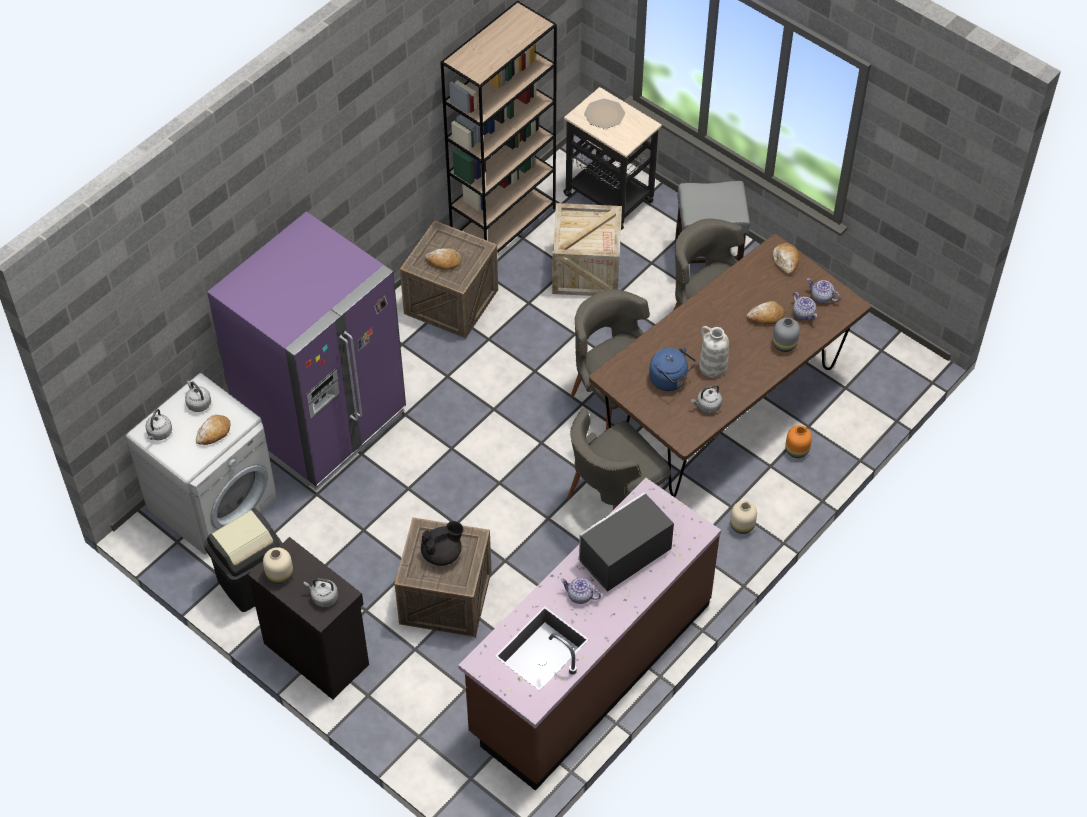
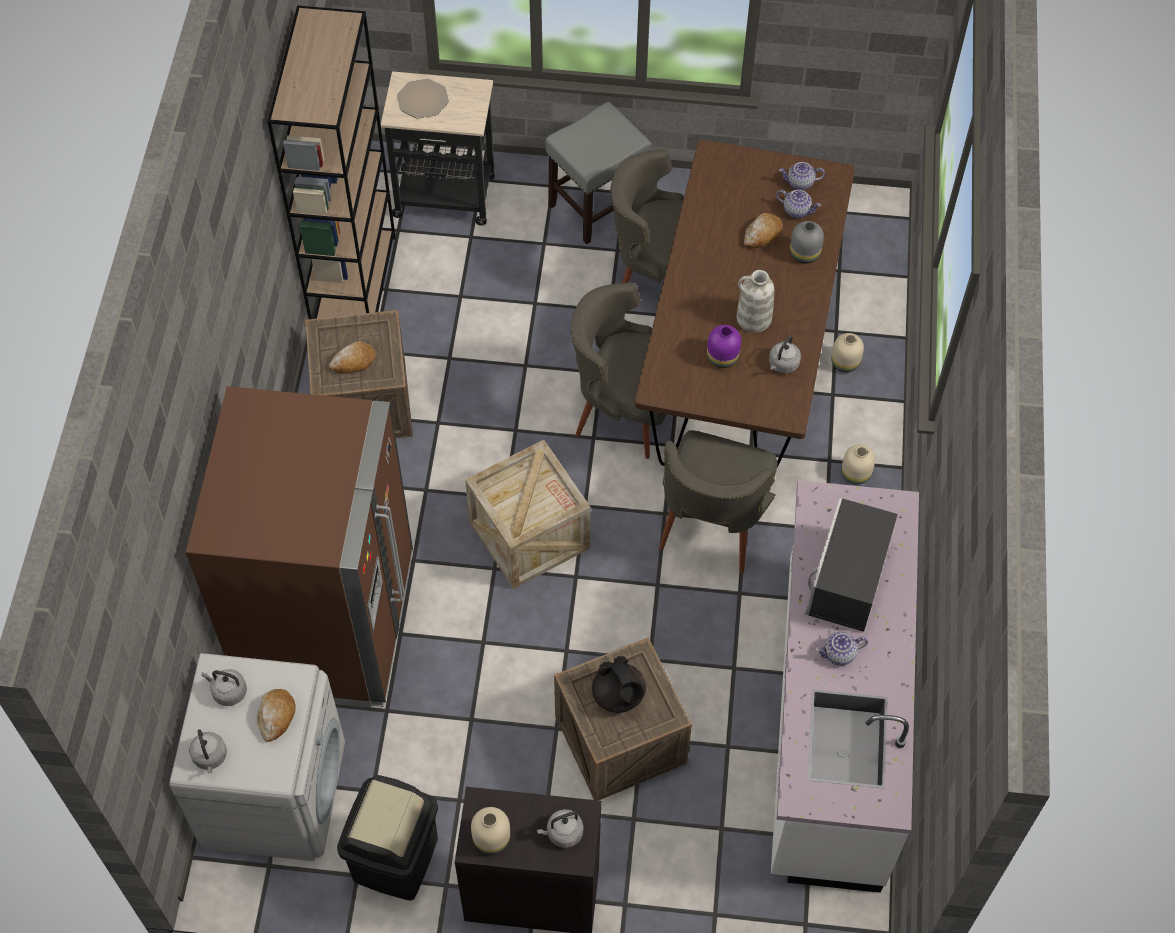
camera: 35 degrees left, 5 degrees up
purple fridge [207,211,406,490] -> brown fridge [186,386,413,708]
black teapot [421,521,463,566] -> black teapot turned 120 degrees clockwise [592,656,646,713]
brown counter [458,478,721,791] -> white counter [771,480,919,893]
crate [552,203,622,296] -> crate moved to [465,440,591,589]
blue kettle [649,348,696,391] -> purple vase [707,325,741,368]
bread [773,243,799,275] -> none
orange vase [785,425,812,458] -> beige vase [831,333,864,373]

